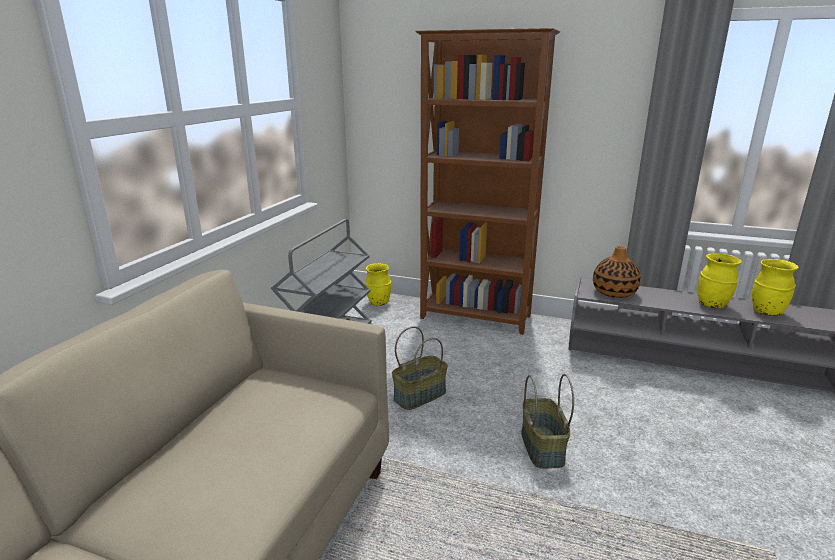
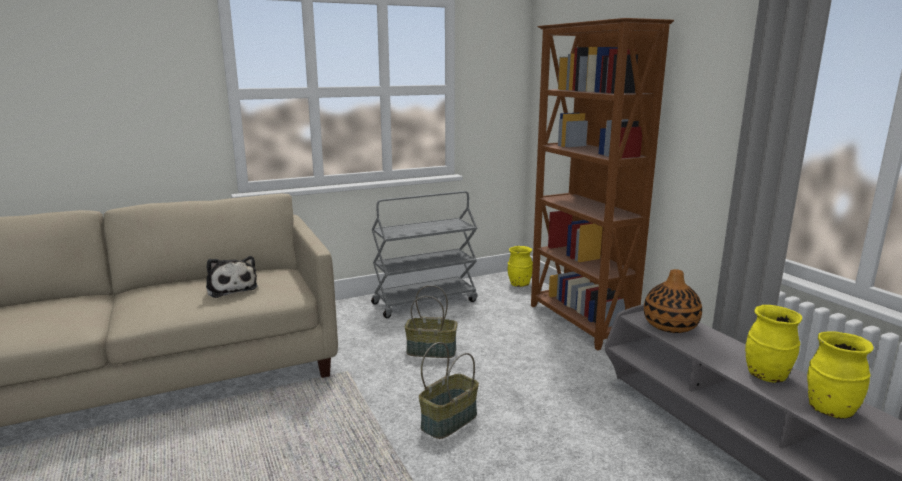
camera: 45 degrees right, 5 degrees down
none -> plush toy [206,256,258,298]

